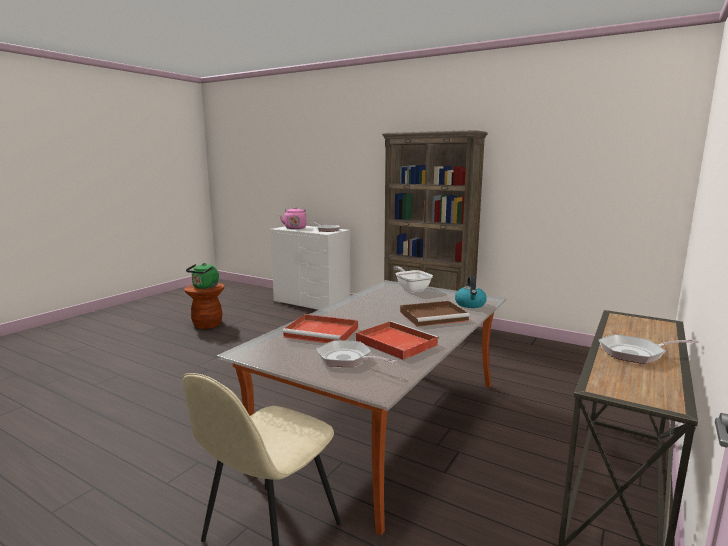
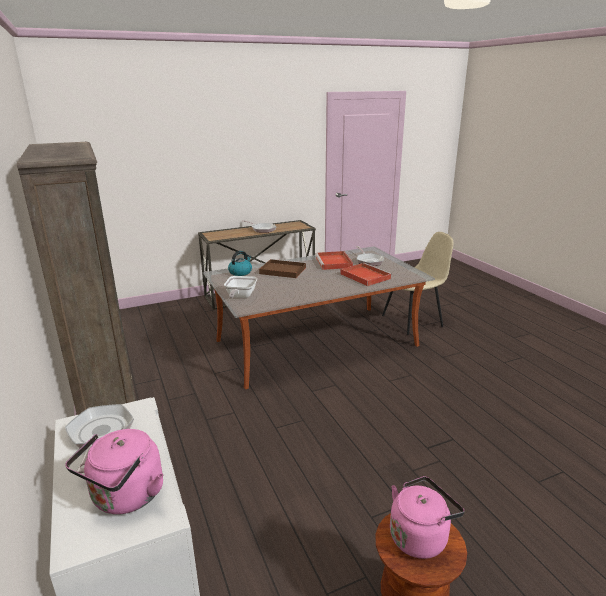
camera: 145 degrees left, 10 degrees up
green kettle [186,263,219,289] -> pink kettle [390,476,464,559]

